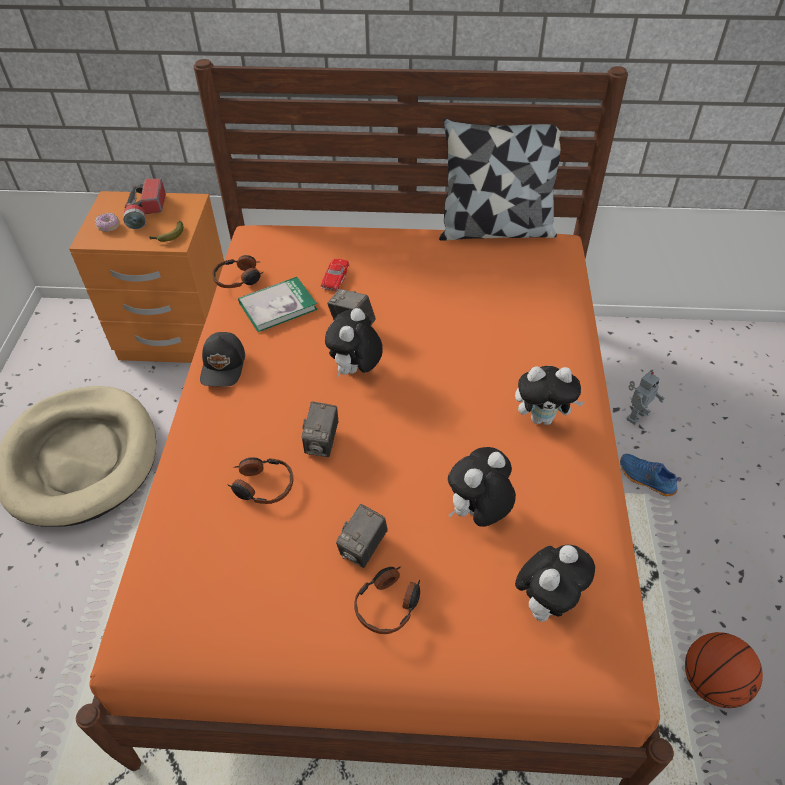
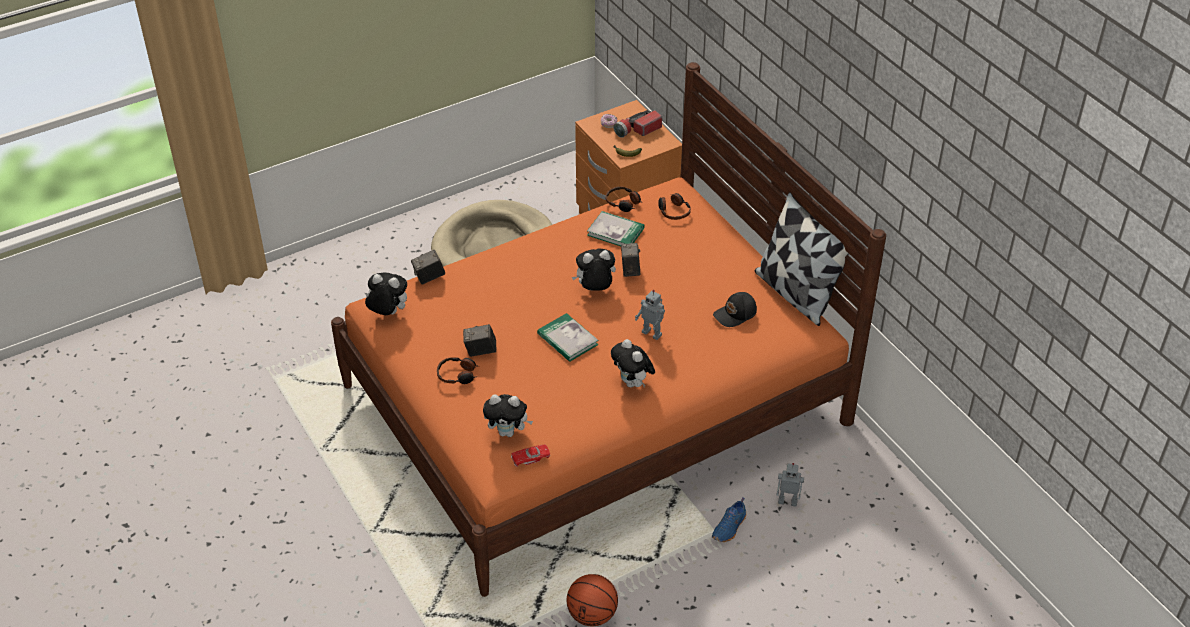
camera: 55 degrees right, 5 degrees down
black cap [200,332,245,387] -> black cap moved to [713,292,757,327]
headphones [227,457,293,504] -> headphones moved to [658,193,691,220]
camera [302,402,338,457] -> camera moved to [411,250,445,284]
red toy car [321,259,349,291] -> red toy car moved to [511,444,550,467]
plush toy [448,447,516,527] -> plush toy moved to [365,273,407,315]
blue shoe [620,454,682,496] -> blue shoe turned 150 degrees counterclockwise [712,497,746,542]
none -> book [537,313,599,362]
none -> toy robot [635,290,665,340]

